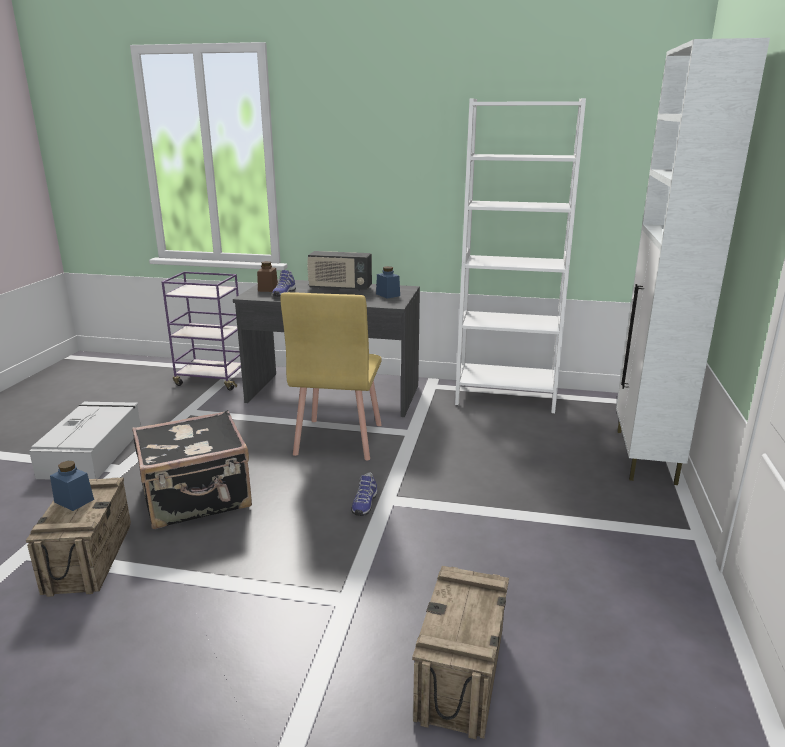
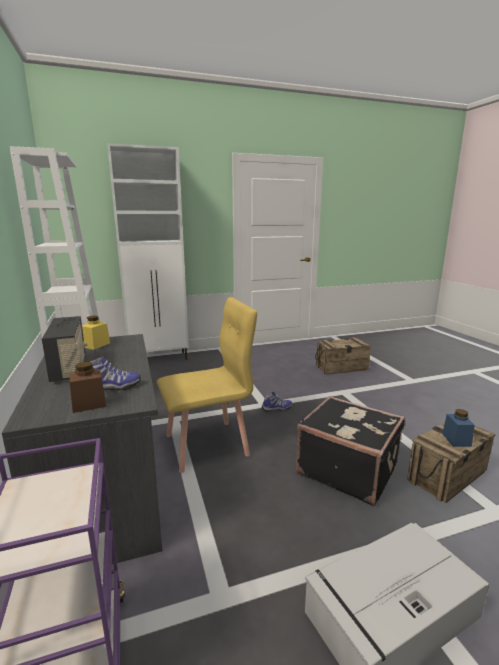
camera: 120 degrees left, 5 degrees down
blue jar [376,266,400,299] -> yellow jar [82,316,110,350]

